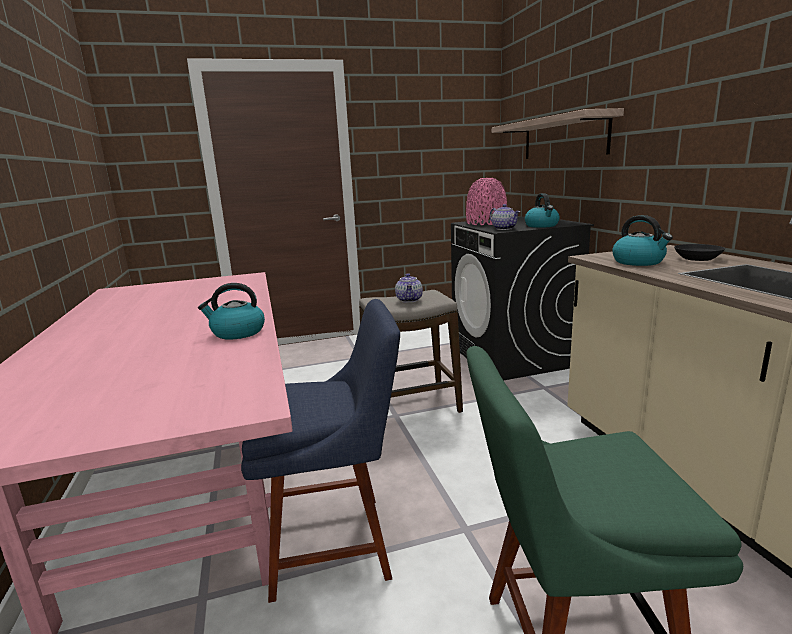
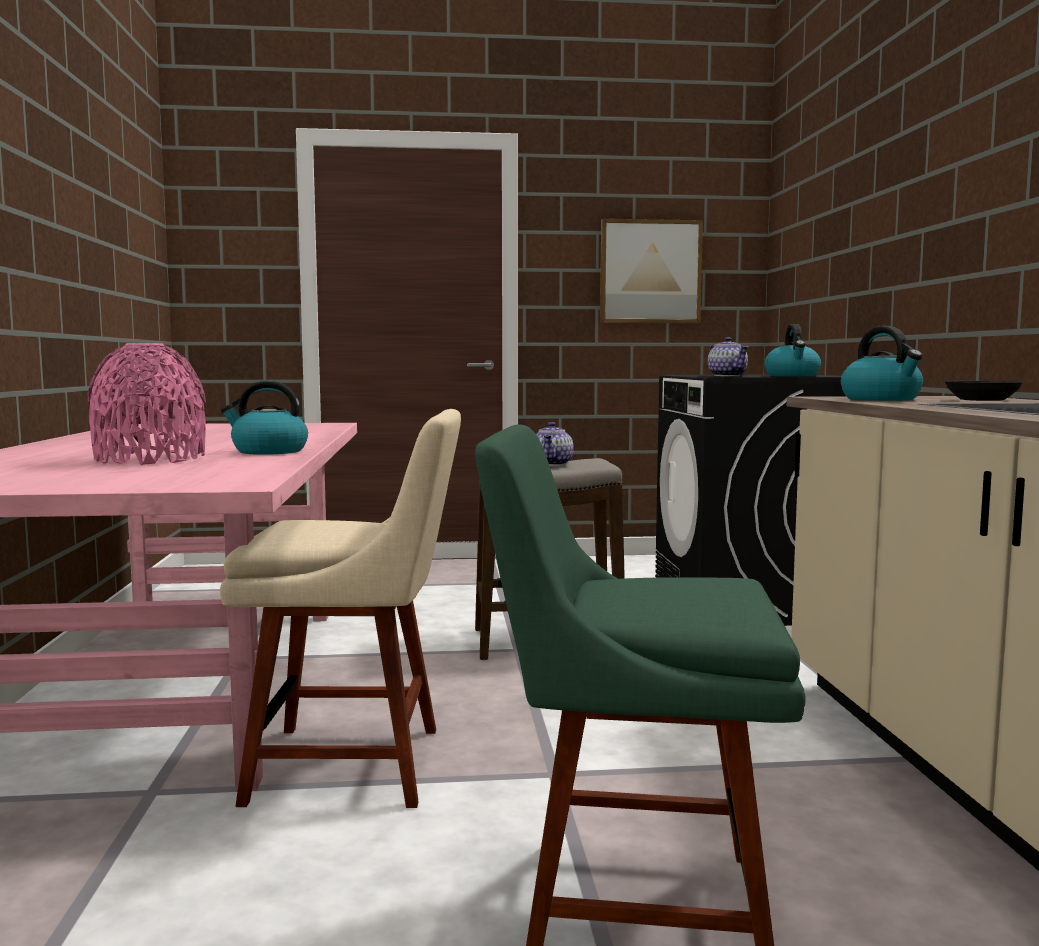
camera: 10 degrees right, 10 degrees down
blue chair [241,299,400,603] -> beige chair [220,409,461,808]
pink vase [466,178,507,226] -> pink vase moved to [88,343,206,465]
shelf [492,108,624,159] -> none
none -> picture [600,219,703,323]

